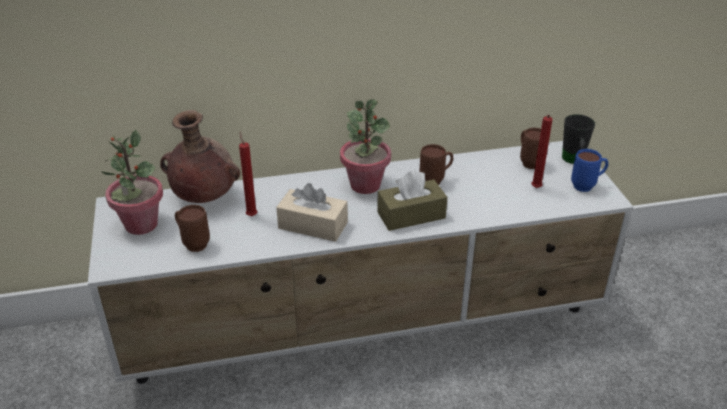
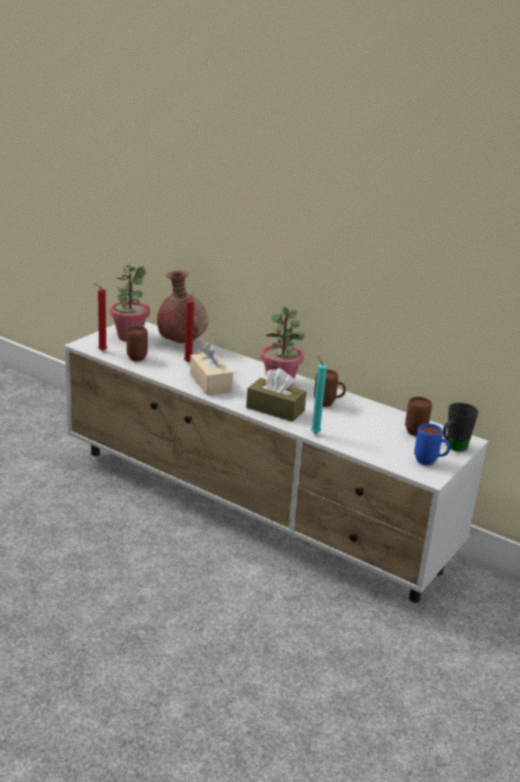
camera: 45 degrees right, 10 degrees down
red candle [531,114,553,188] -> red candle moved to [94,283,107,351]
none -> turquoise candle [311,355,327,434]

